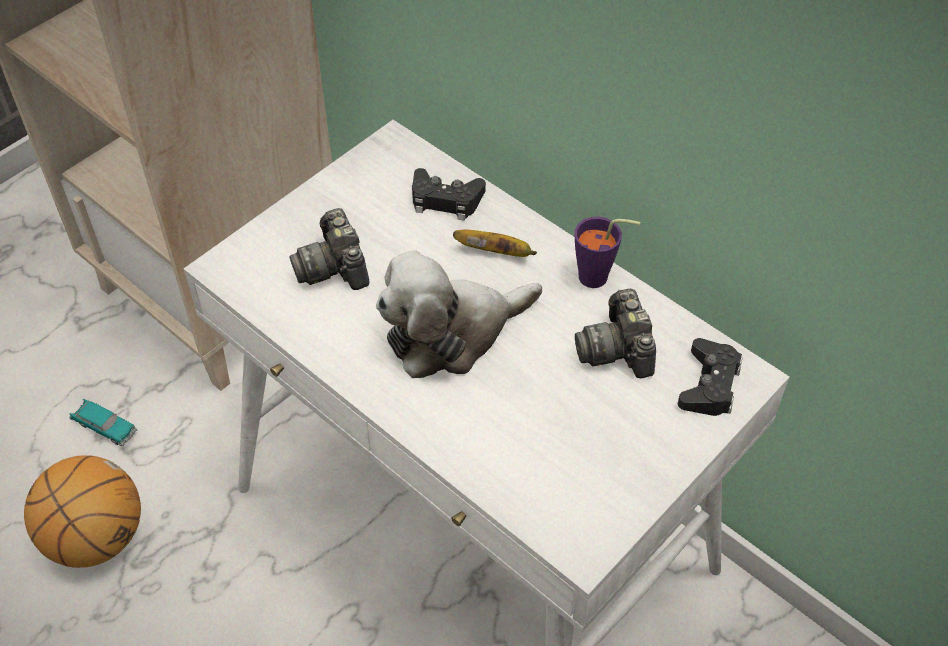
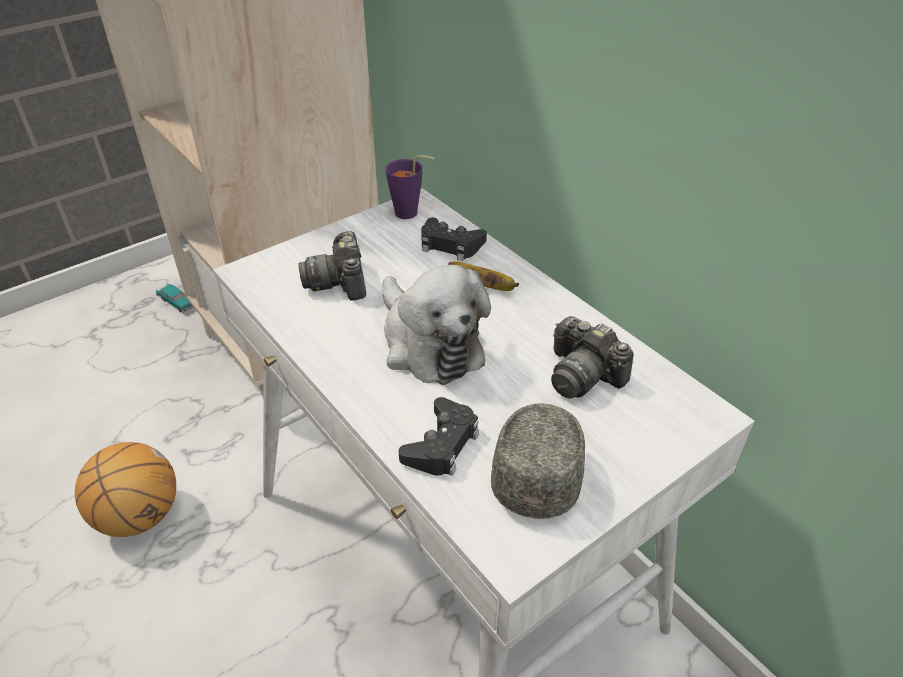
camera: 10 degrees right, 10 degrees down
toy car [69,399,138,446] -> toy car moved to [156,284,193,313]
plush toy [376,250,542,378] -> plush toy turned 105 degrees counterclockwise [382,265,491,385]
purple cup [575,217,640,288] -> purple cup moved to [386,155,435,219]
camera [575,289,656,378] -> camera turned 45 degrees counterclockwise [551,316,634,399]
black game controller [678,338,742,416] -> black game controller moved to [399,397,479,476]
none -> grey cap [491,404,585,519]

